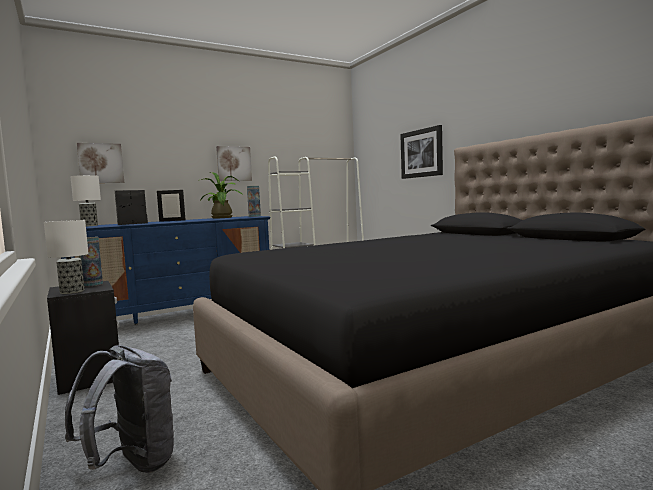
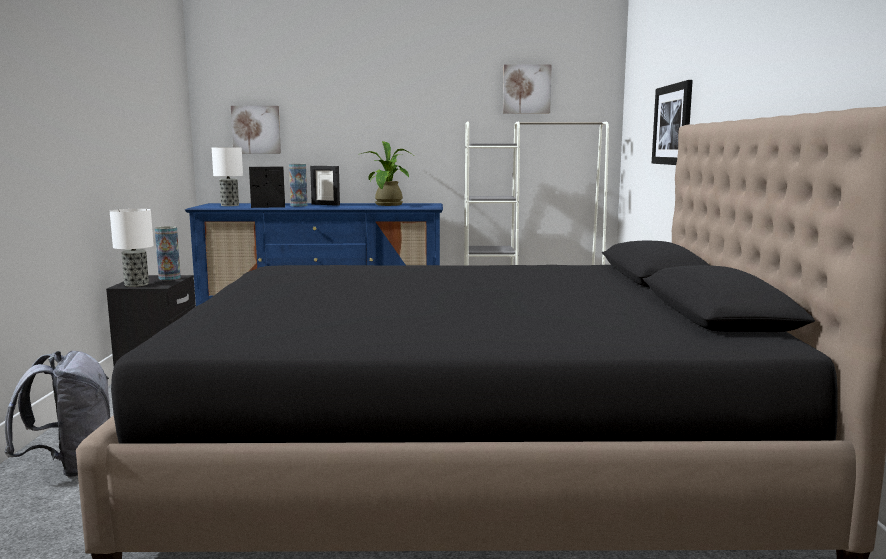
camera: 30 degrees right, 5 degrees up
picture [216,146,252,181] -> picture moved to [503,64,552,113]
vase [247,186,261,217] -> vase moved to [289,164,307,206]

